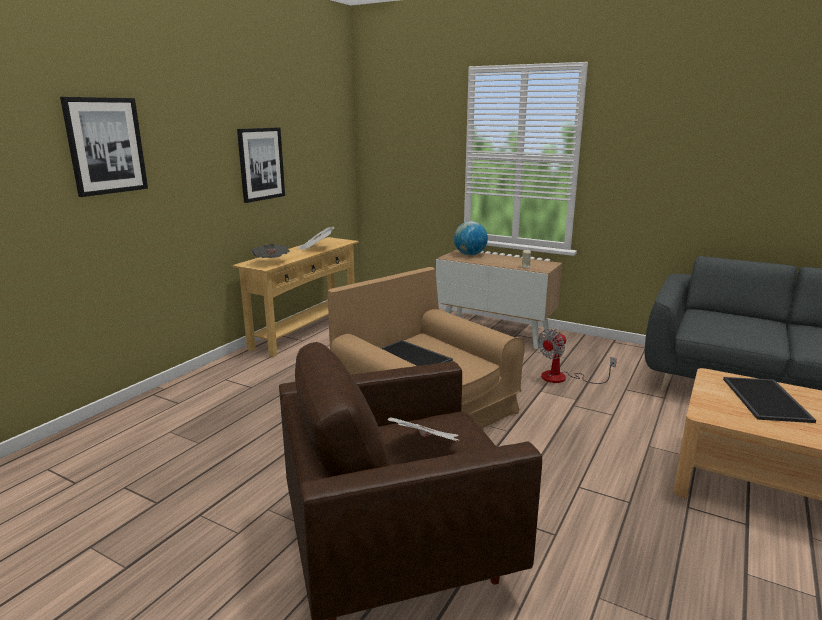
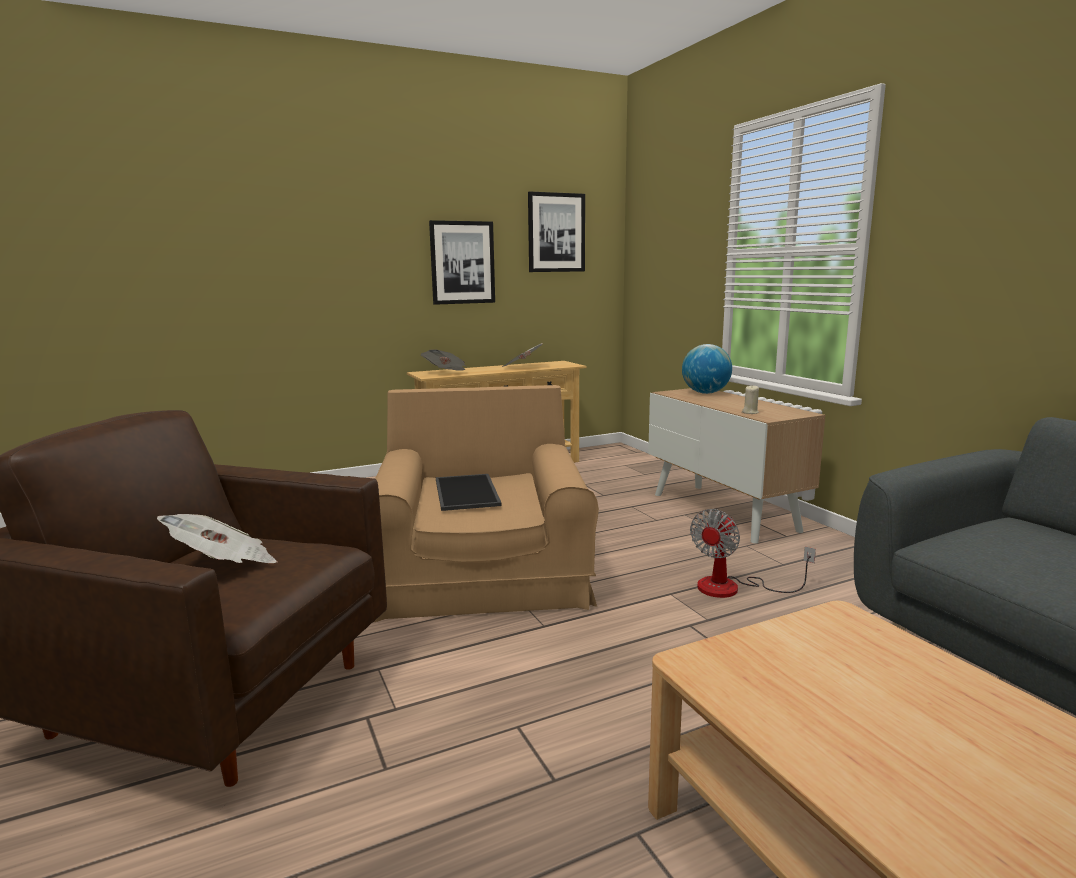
camera: 35 degrees right, 5 degrees down
picture [60,97,148,197] -> picture moved to [528,191,585,272]
fan [538,329,617,384] -> fan turned 45 degrees counterclockwise [690,509,816,598]
tray [723,377,816,423] -> none

